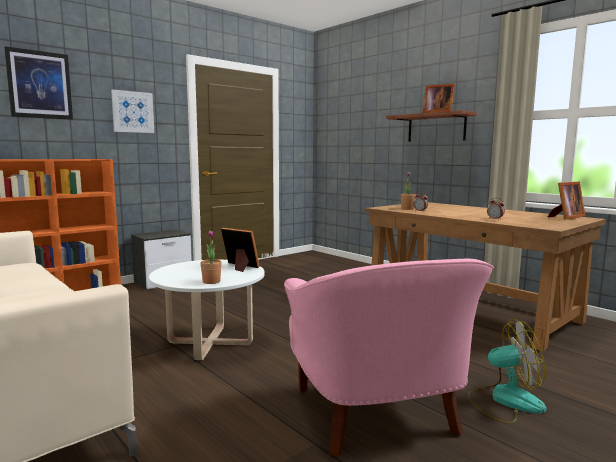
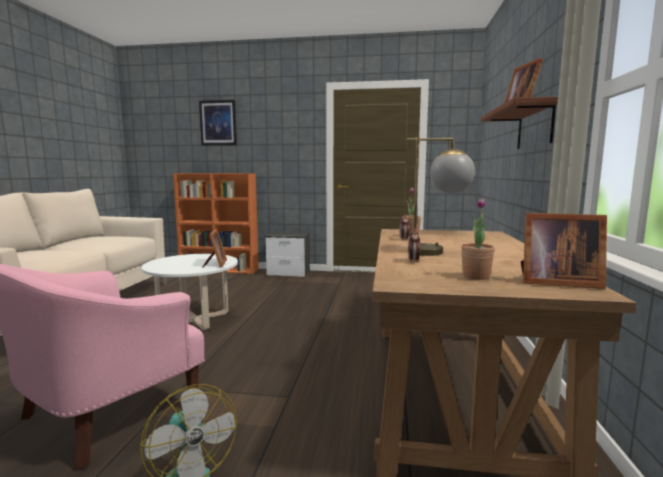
camera: 50 degrees right, 0 degrees up
picture [111,89,154,133] -> none
potted plant [200,230,222,284] -> potted plant moved to [461,198,495,280]
none -> table lamp [407,137,475,256]

